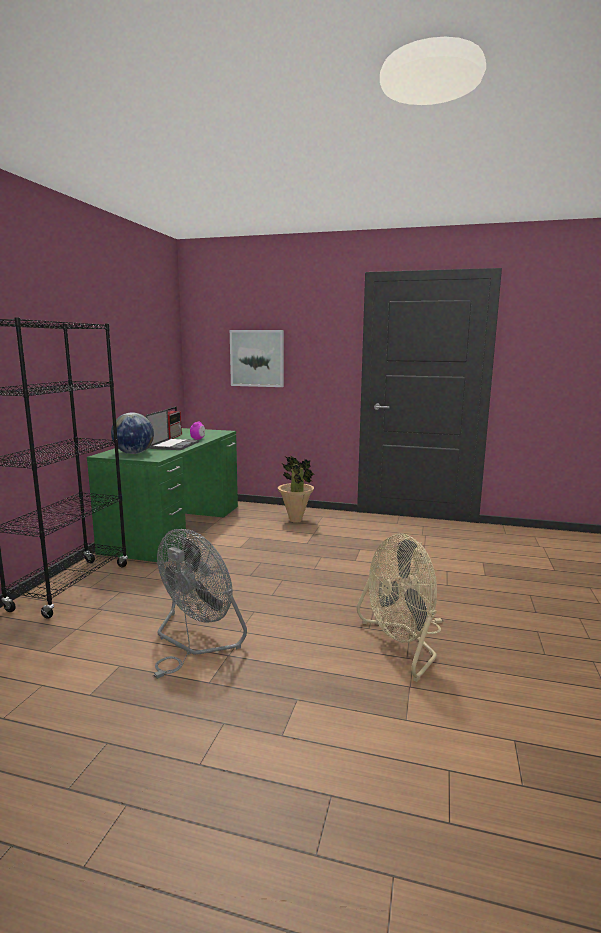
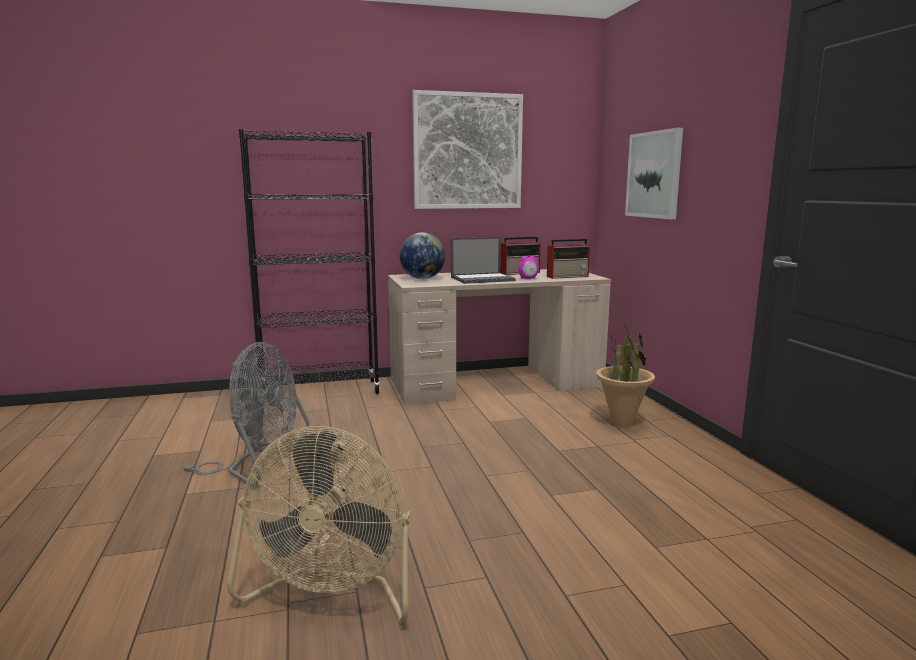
camera: 60 degrees right, 0 degrees up
green desk [87,428,238,562] -> beige desk [388,269,611,405]
beige fan [357,534,444,682] -> beige fan turned 120 degrees counterclockwise [227,426,410,628]
none -> picture [412,90,523,209]
none -> radio [547,239,590,279]

